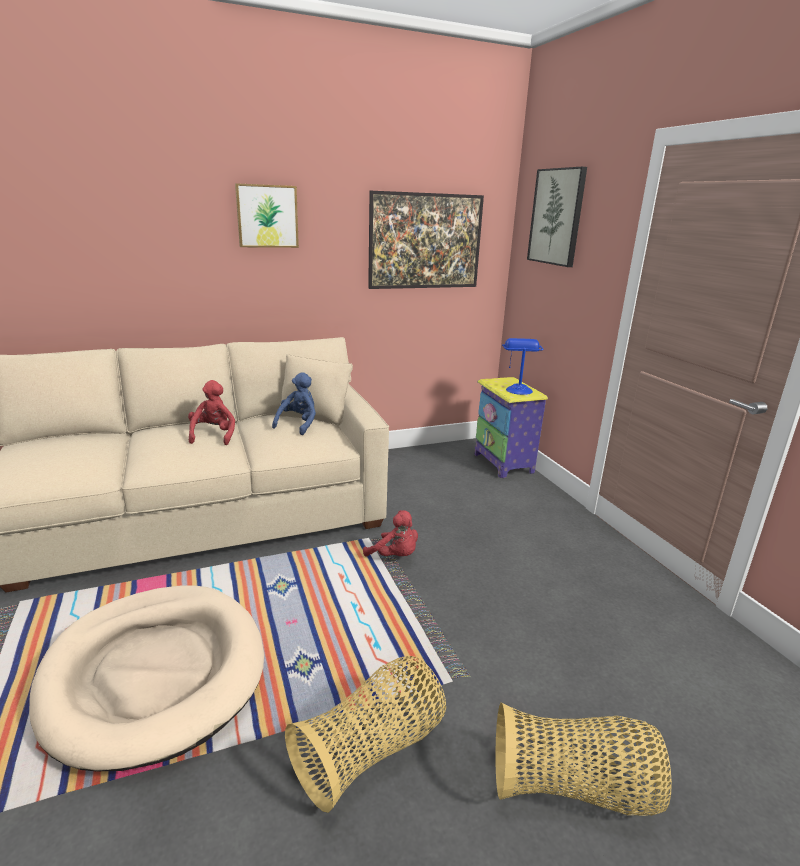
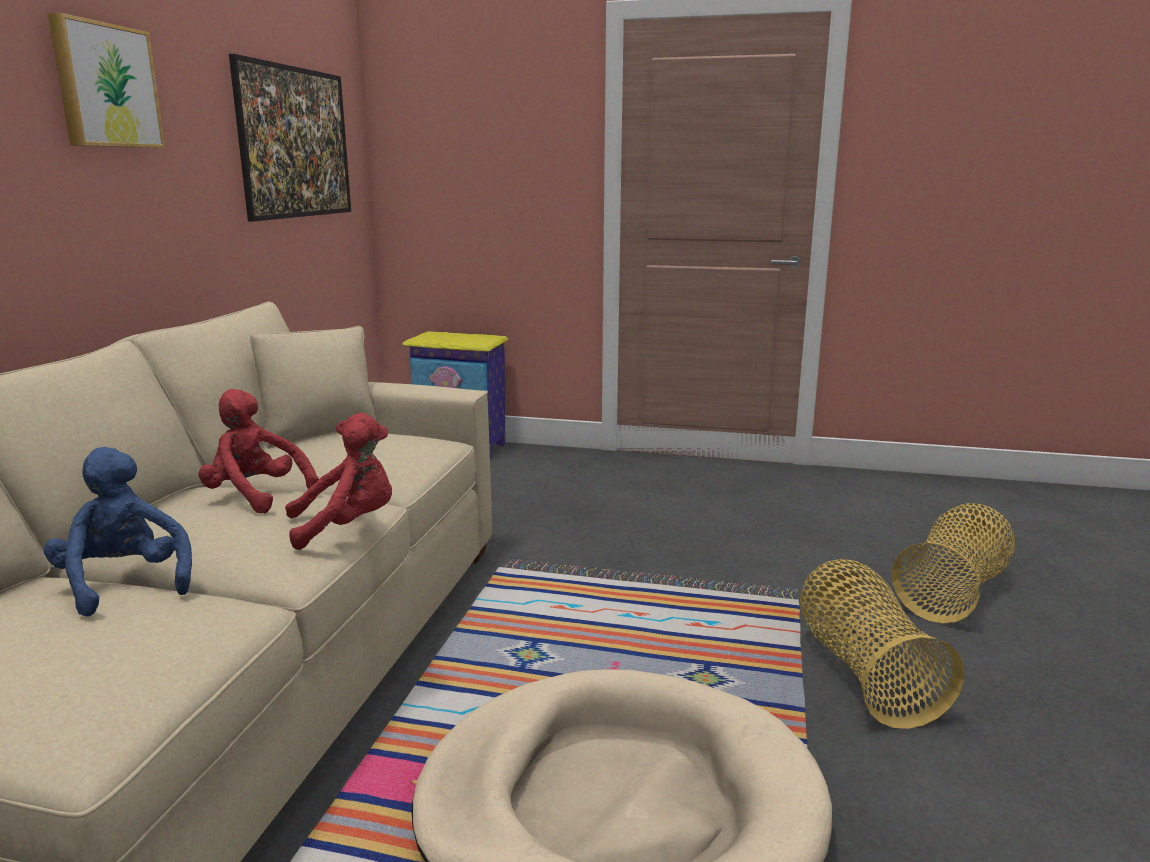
camera: 55 degrees left, 5 degrees down
blue plush toy [272,372,316,435] -> blue plush toy moved to [44,447,192,617]
red plush toy [363,510,418,557] -> red plush toy moved to [285,413,392,550]
blue table lamp [502,338,544,395] -> none
picture [527,167,587,267] -> none

